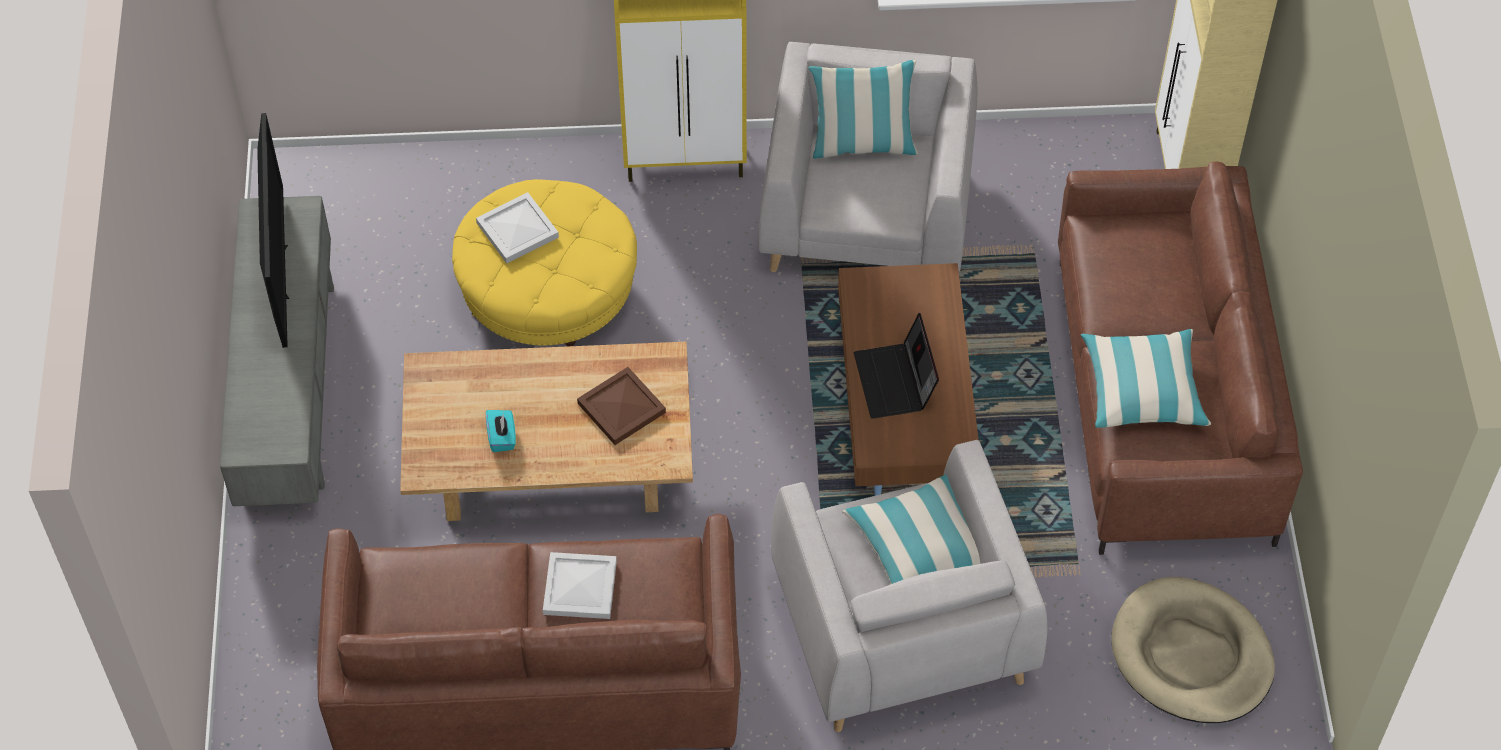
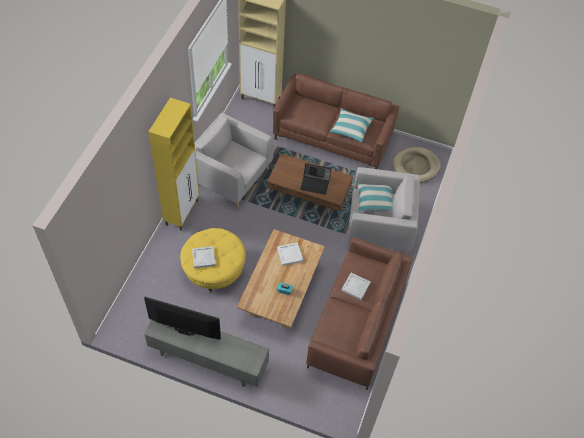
camera: 70 degrees left, 0 degrees up
brown tray [577,367,666,445] -> white tray [277,242,303,266]
pillow [809,60,919,159] -> none

